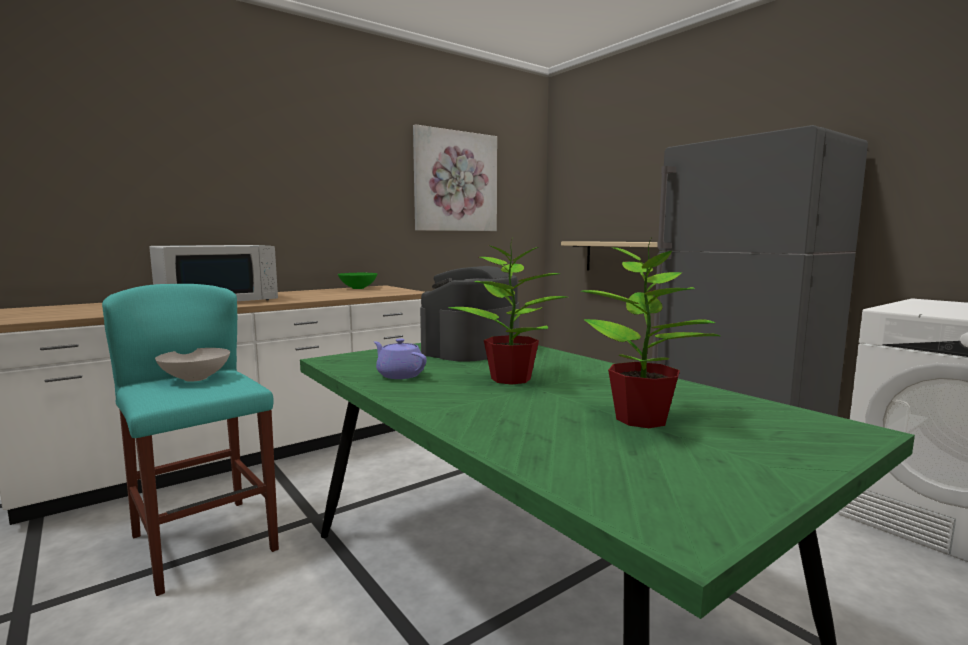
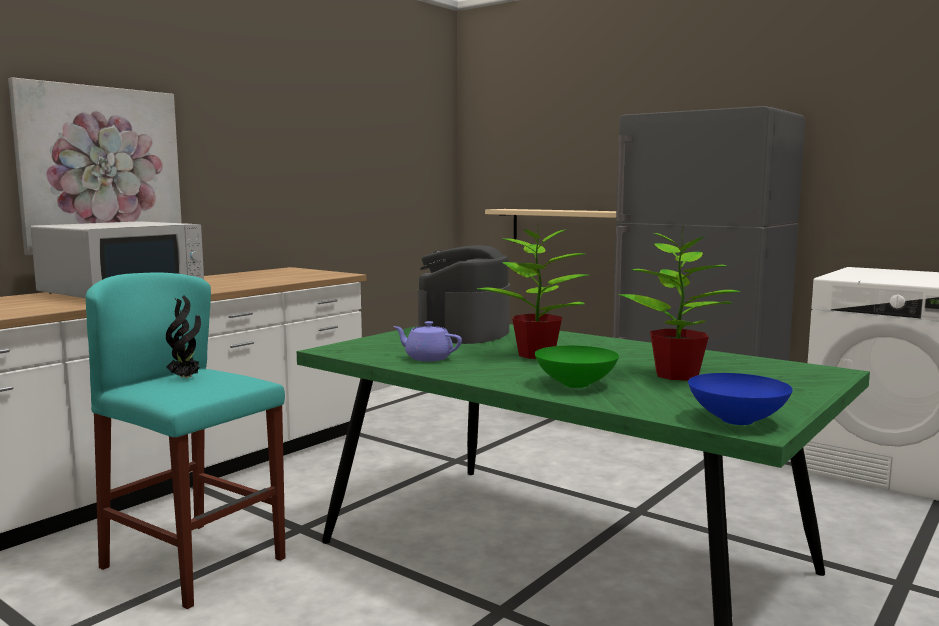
camera: 15 degrees left, 0 degrees up
white bowl [155,348,230,382] -> potted plant [166,295,201,378]
green bowl [338,273,377,289] -> green bowl moved to [535,345,619,388]
picture [413,124,497,231] -> picture moved to [8,77,182,255]
none -> blue bowl [688,373,793,425]

